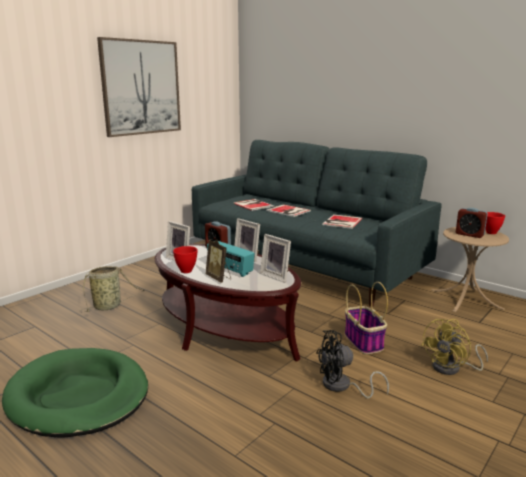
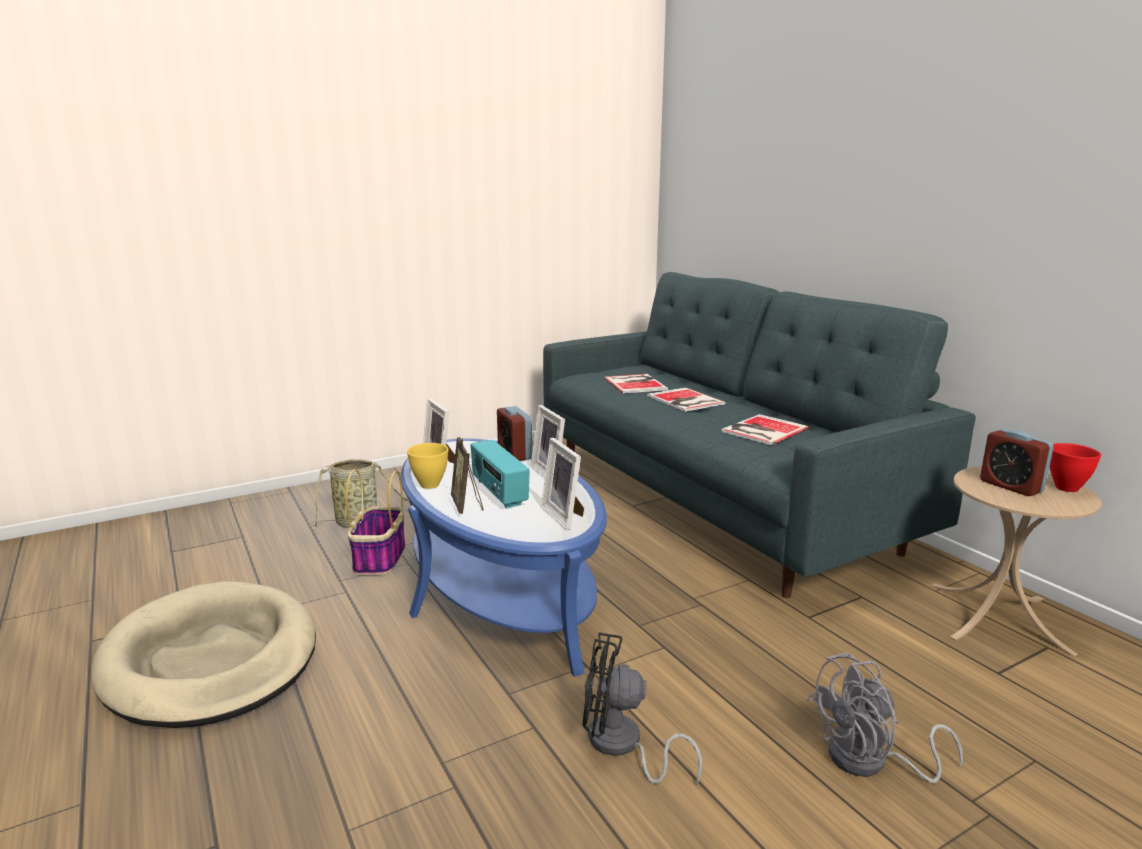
camera: 20 degrees right, 0 degrees up
green dog bed [2,348,148,438] -> beige dog bed [91,581,316,728]
picture [97,37,181,137] -> none
brown coffee table [155,244,301,362] -> blue coffee table [401,438,607,677]
red bowl [173,246,198,273] -> yellow bowl [407,443,448,489]
basket [345,282,388,354] -> basket moved to [345,469,405,576]
yellow fan [421,319,488,375] -> grey fan [807,653,963,783]

